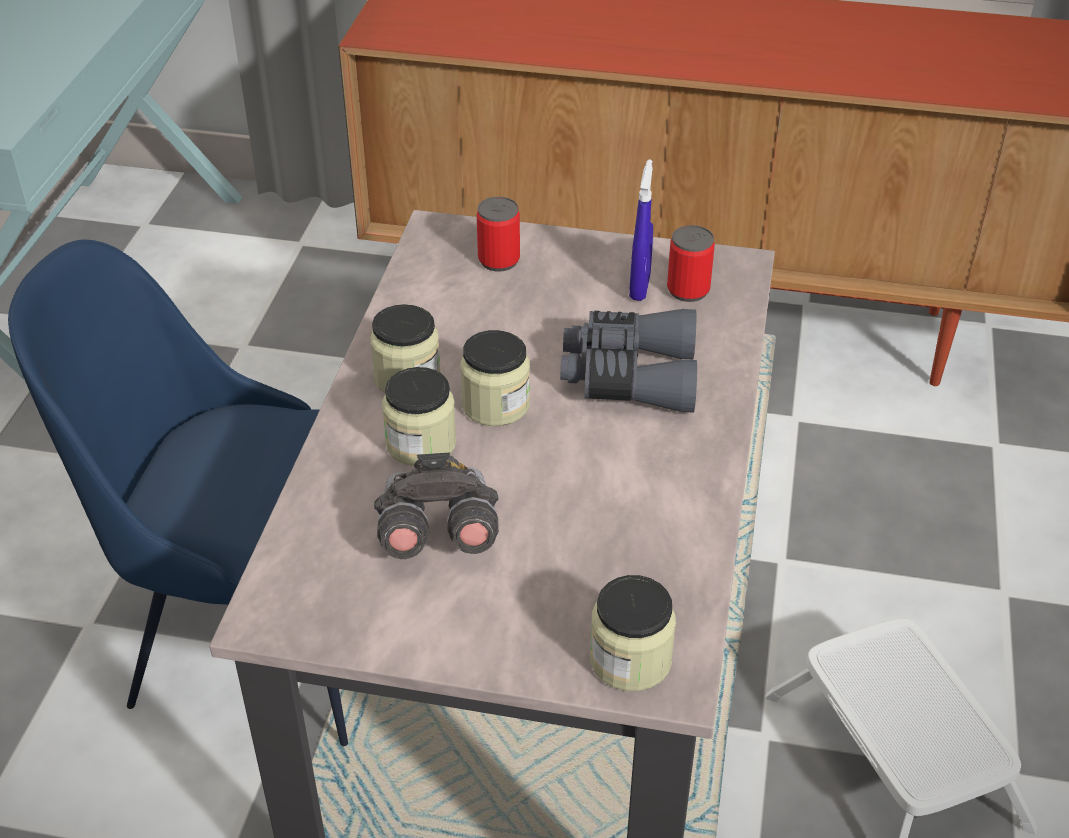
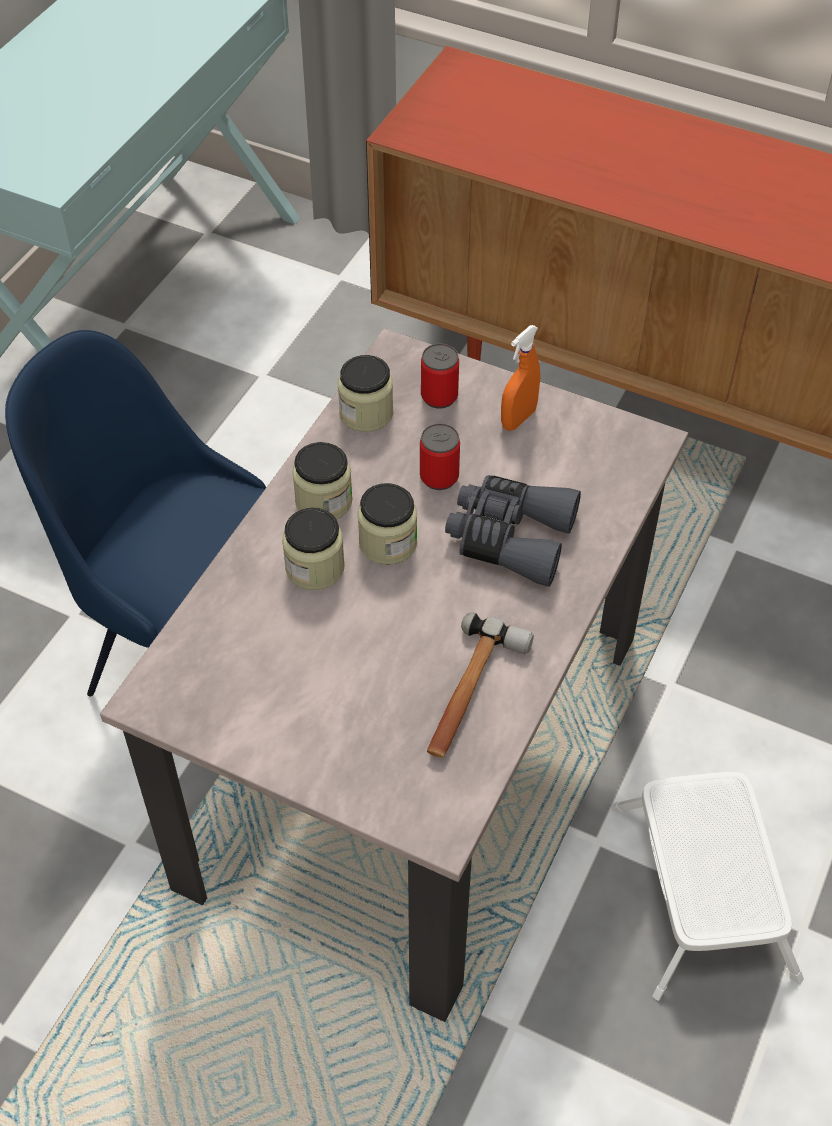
camera: 15 degrees right, 10 degrees up
grey binoculars [374,453,499,559] -> none
jar [590,575,676,691] -> jar moved to [338,355,393,432]
blue spray bottle [629,159,653,301] -> none
can [667,225,715,302] -> can moved to [420,423,460,490]
none -> hammer [427,613,534,758]
none -> orange spray bottle [501,325,540,431]

